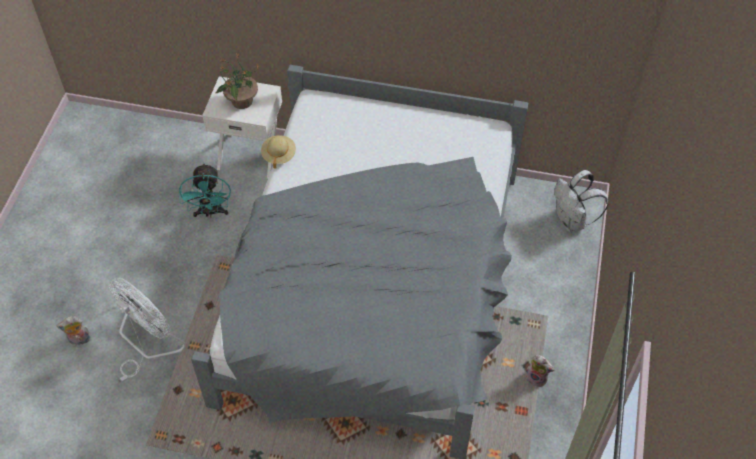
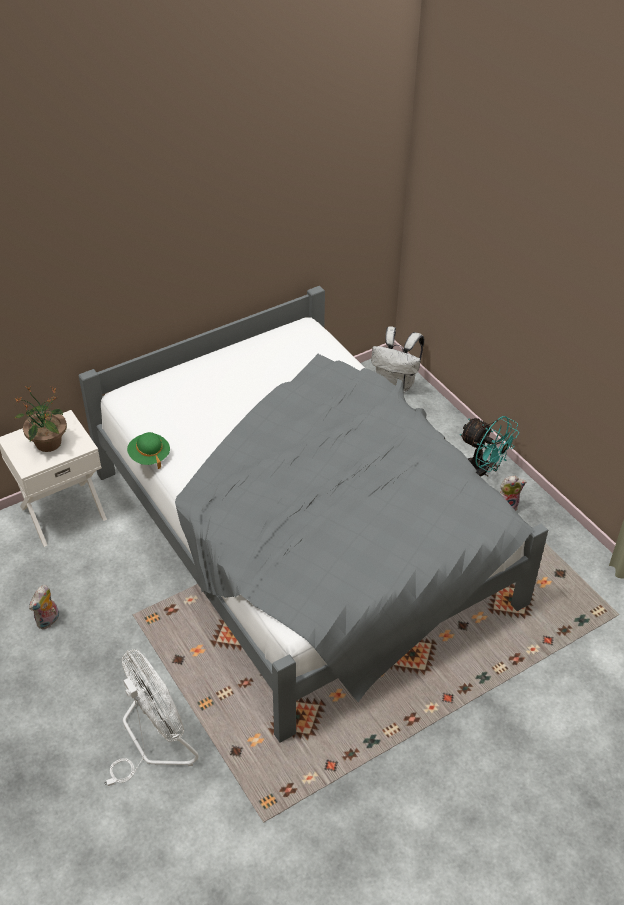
camera: 45 degrees left, 10 degrees down
plush toy [57,316,91,345] -> plush toy moved to [29,585,59,629]
white fan [109,278,186,382] -> white fan turned 60 degrees clockwise [105,650,199,786]
turquoise fan [179,163,231,218] -> turquoise fan moved to [460,416,519,477]
beige hat [261,135,296,169] -> green hat [127,432,170,469]

